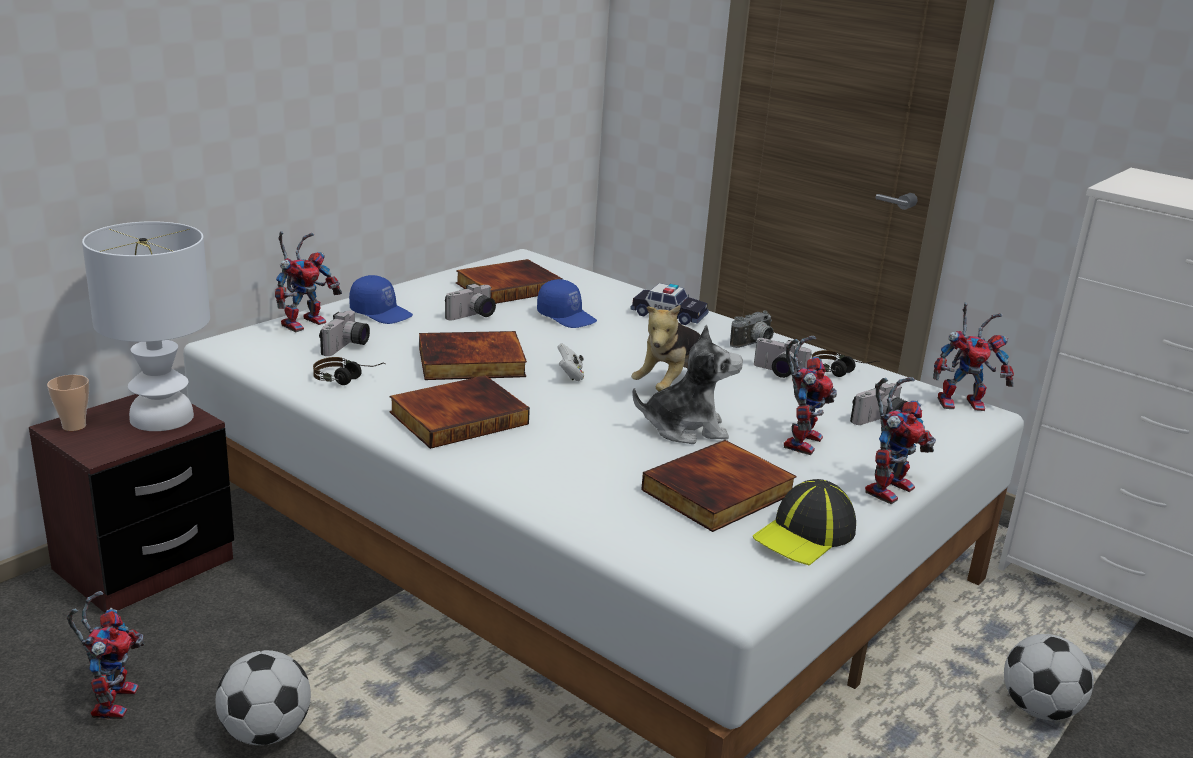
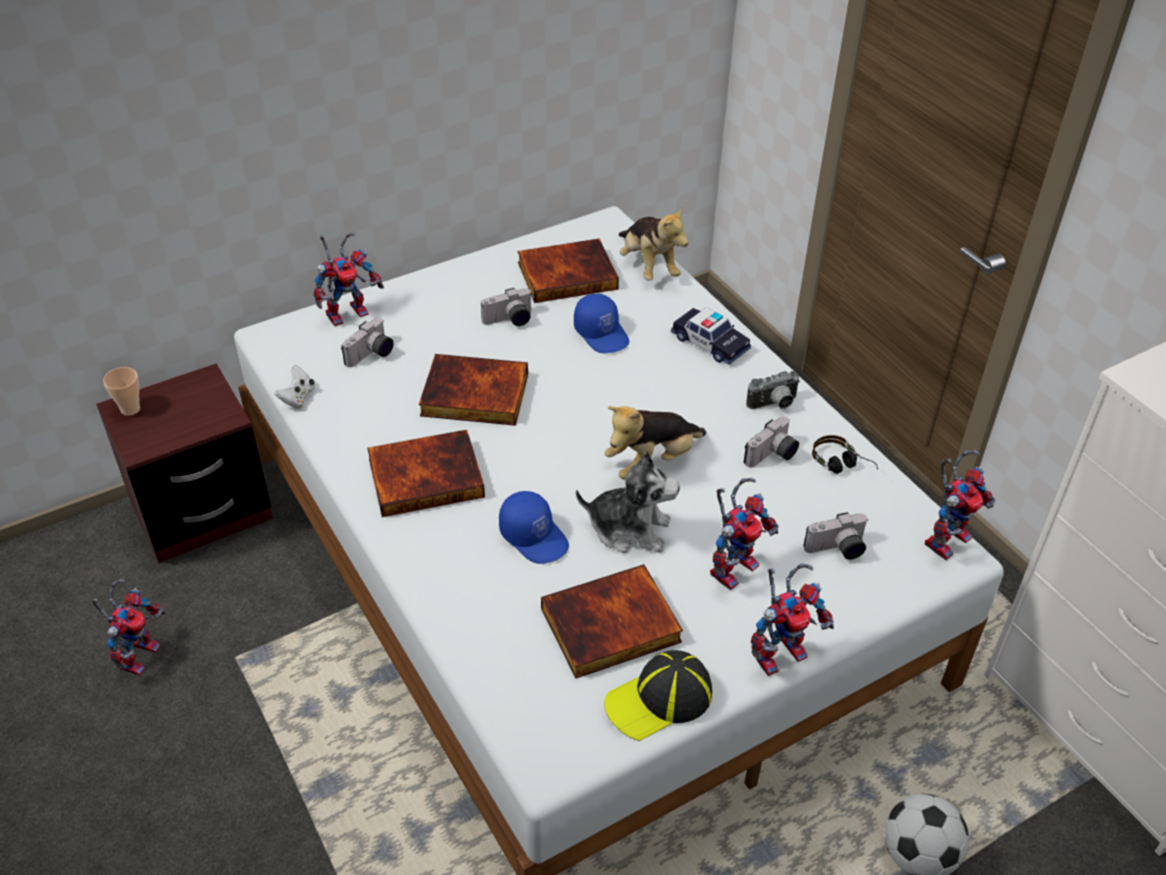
camera: 20 degrees right, 20 degrees up
white table lamp [82,221,210,431] -> none
football [215,650,311,745] -> none
headphones [313,357,386,385] -> none
blue cap [349,275,413,324] -> blue cap moved to [499,491,569,564]
white game controller [557,343,584,381] -> white game controller moved to [275,365,315,409]
camera [754,338,812,378] -> camera turned 90 degrees counterclockwise [744,416,799,468]
toy robot [933,303,1014,411] -> toy robot turned 60 degrees counterclockwise [925,450,995,560]
none -> plush toy [618,207,689,281]

